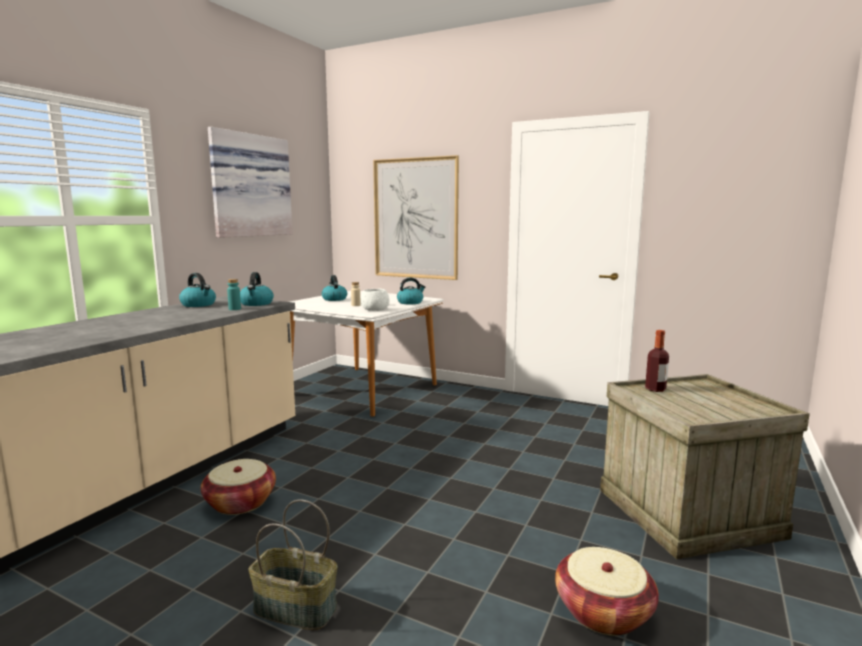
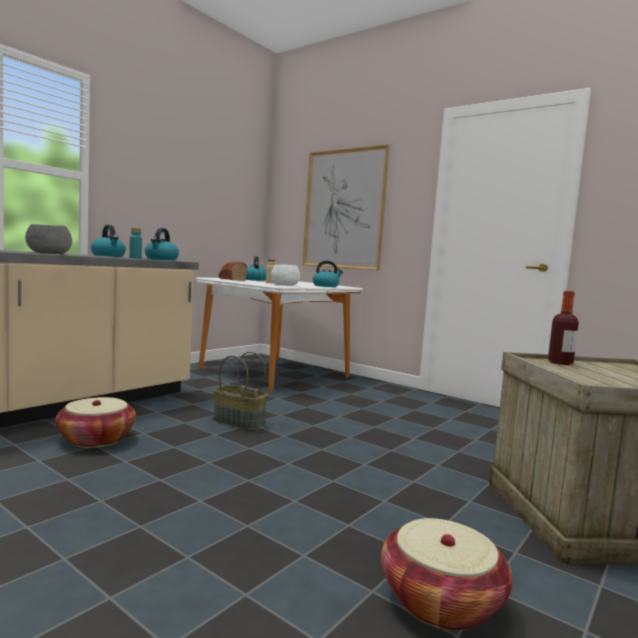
camera: 10 degrees right, 5 degrees down
picture [208,127,292,238] -> none
basket [248,500,337,630] -> basket moved to [213,352,268,430]
none -> grey bowl [25,224,72,254]
none -> bread [218,261,248,281]

